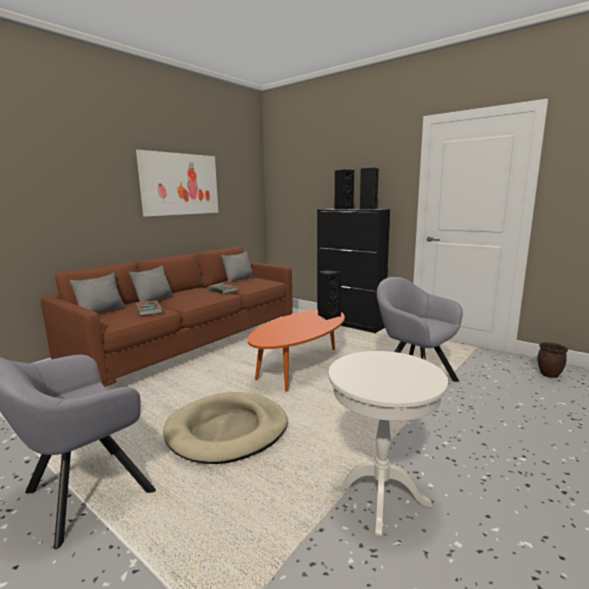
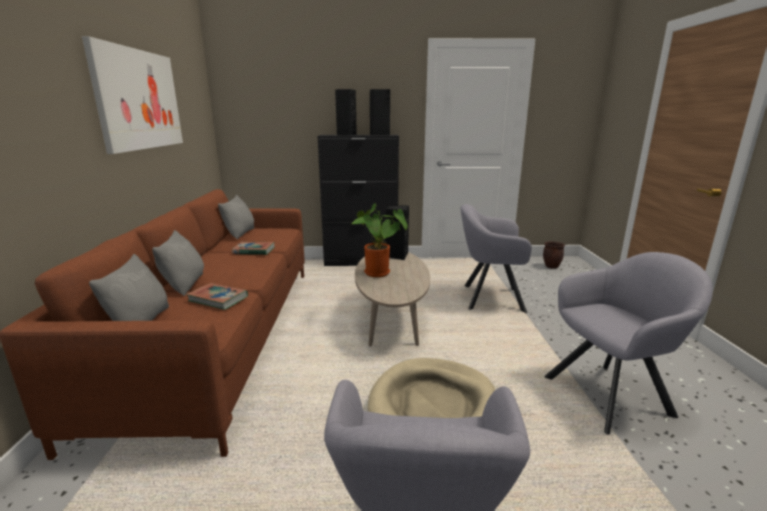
camera: 40 degrees left, 5 degrees up
orange coffee table [248,310,345,392] -> beige coffee table [355,252,430,346]
white side table [329,351,448,536] -> grey armchair [544,252,713,435]
none -> potted plant [352,203,408,277]

